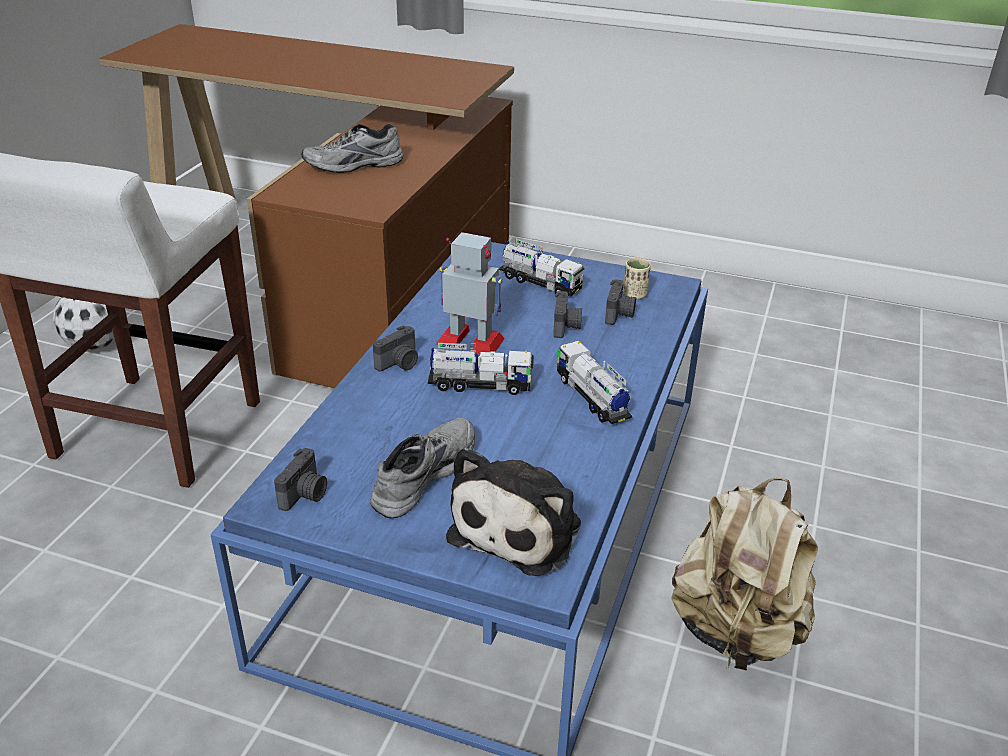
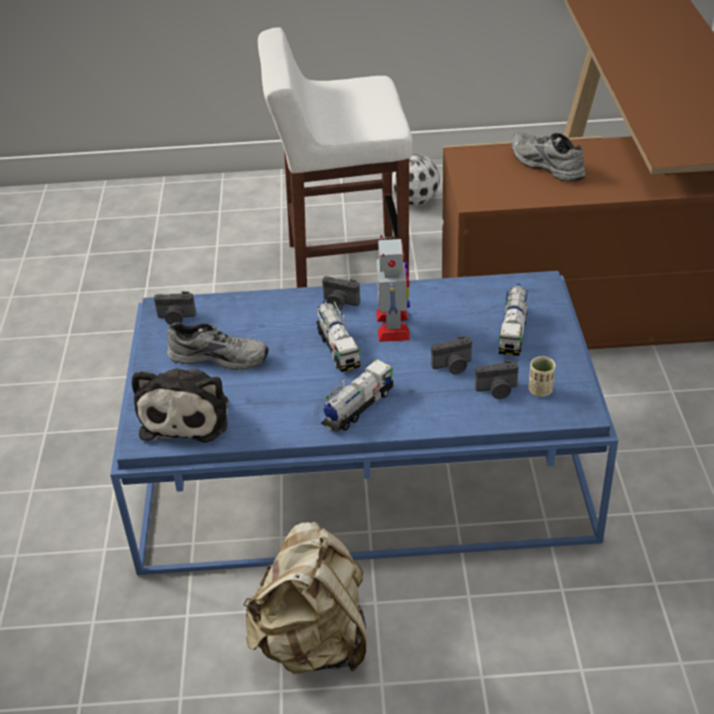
camera: 70 degrees right, 5 degrees up
plush toy [446,447,581,576] -> plush toy turned 90 degrees counterclockwise [132,368,228,443]

